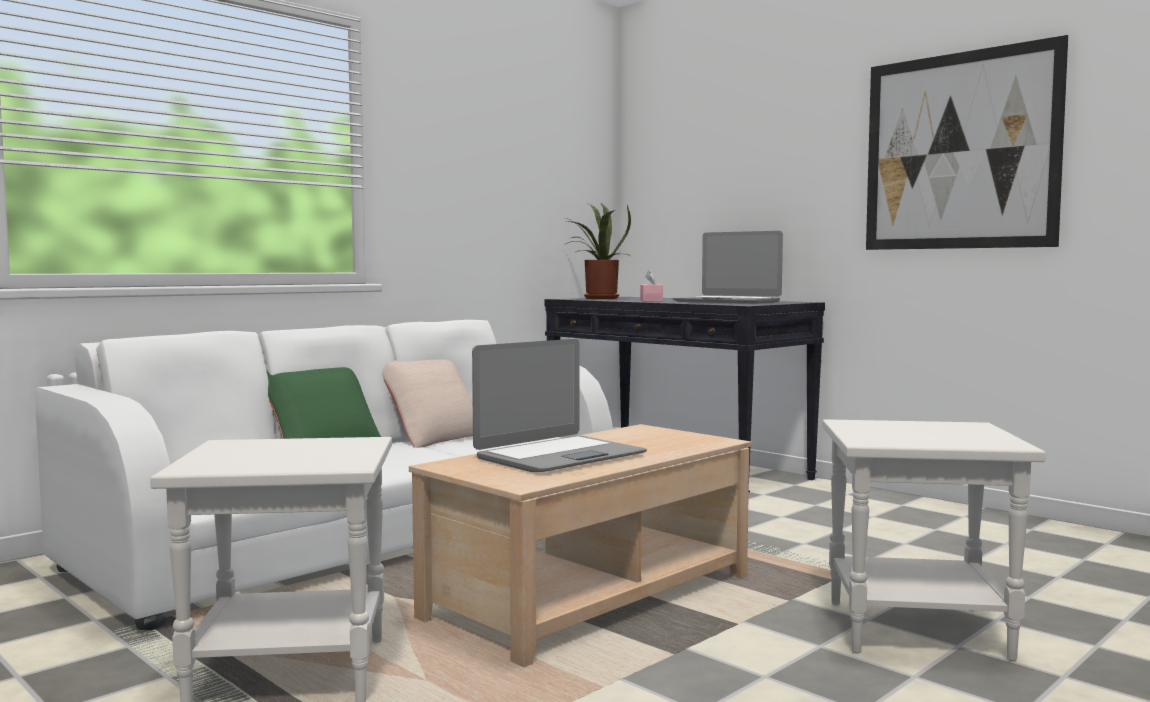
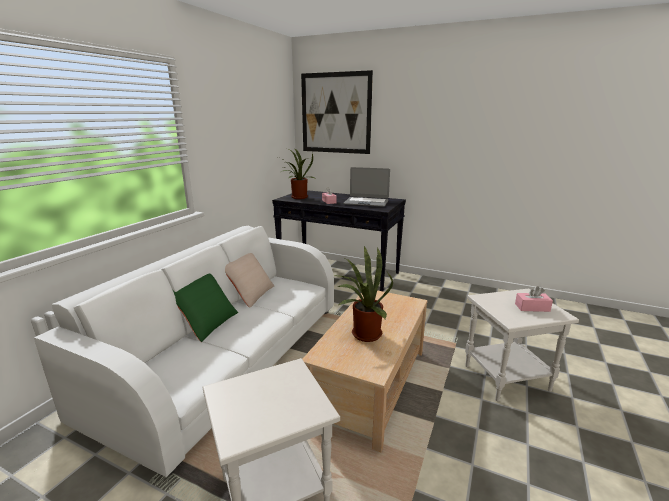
camera: 20 degrees left, 15 degrees up
laptop [472,339,647,472] -> potted plant [333,246,393,342]
picture [866,35,1068,250] -> picture moved to [301,70,373,154]
none -> pink tissue box [515,286,553,312]

